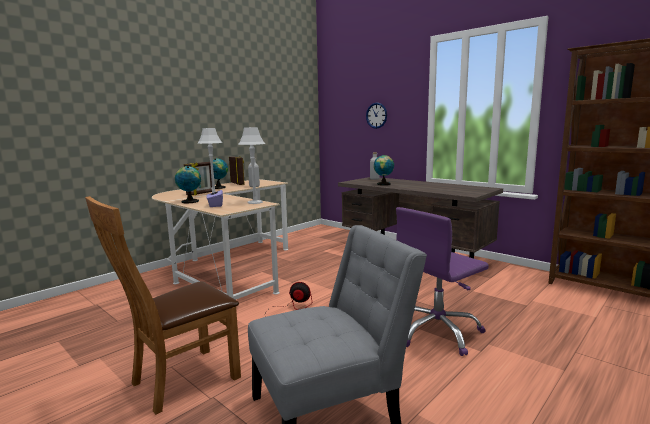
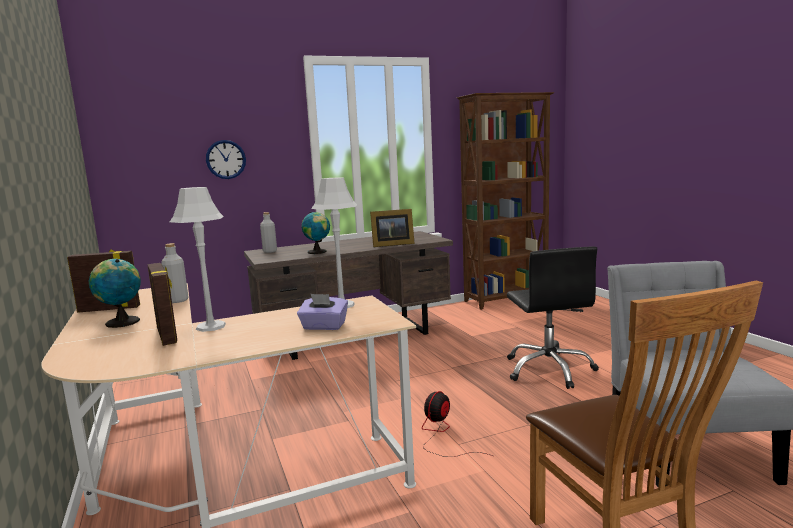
camera: 65 degrees left, 0 degrees up
globe [175,166,201,203] -> none
purple office chair [396,207,489,356] -> black office chair [507,247,599,389]
none -> picture frame [370,209,415,247]

